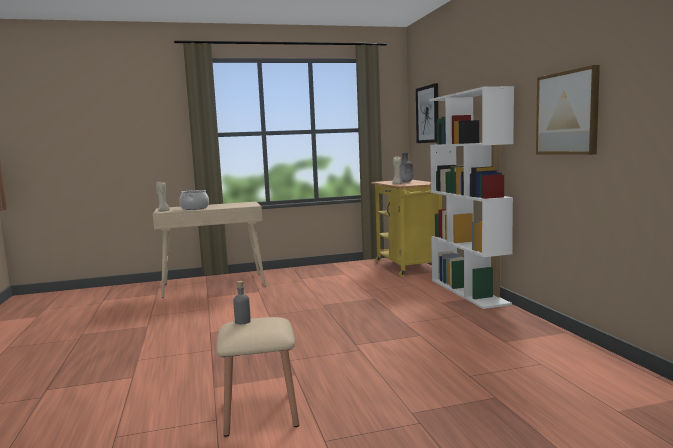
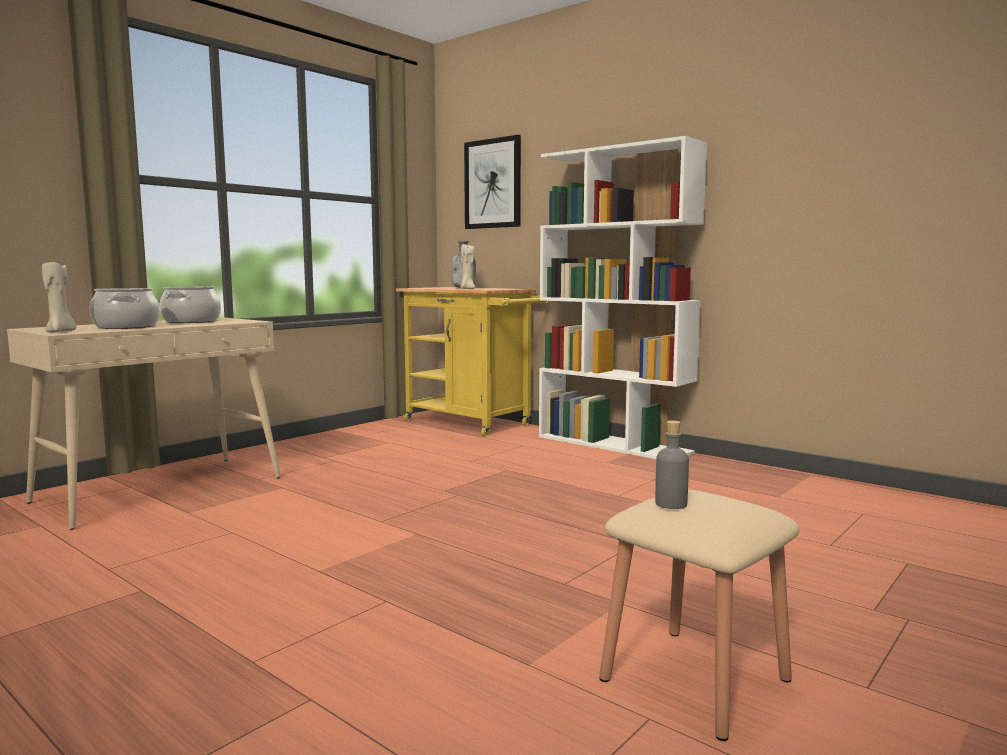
camera: 35 degrees left, 0 degrees up
picture [536,65,600,155] -> none
none -> cooking pot [159,286,221,323]

